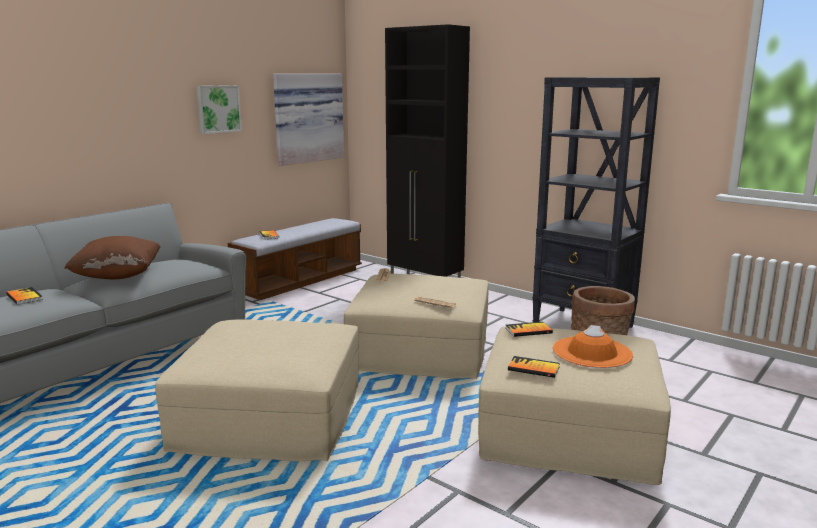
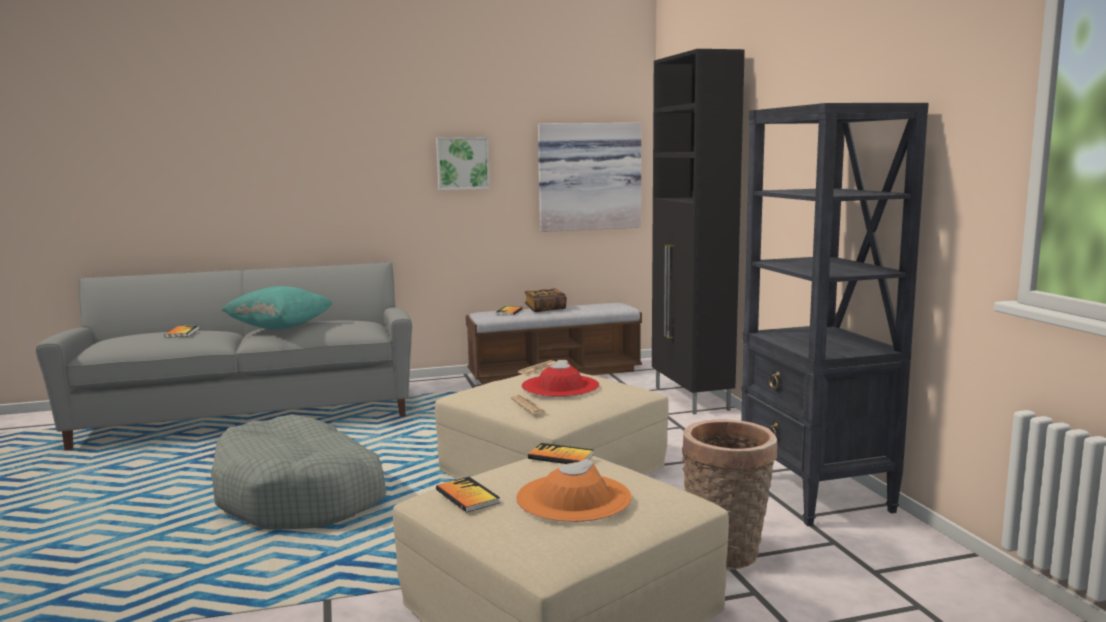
camera: 35 degrees right, 5 degrees down
brown pillow [64,236,160,279] -> turquoise pillow [222,286,332,330]
beige ottoman [155,319,359,461] -> grey dog bed [211,415,387,530]
none -> red hat [521,360,599,397]
none -> book [525,288,567,312]

